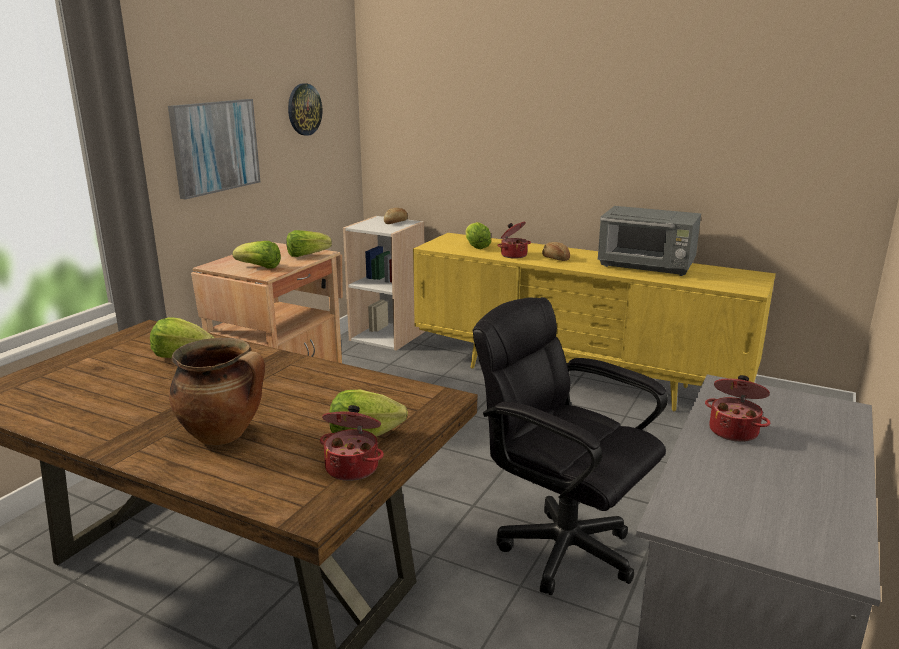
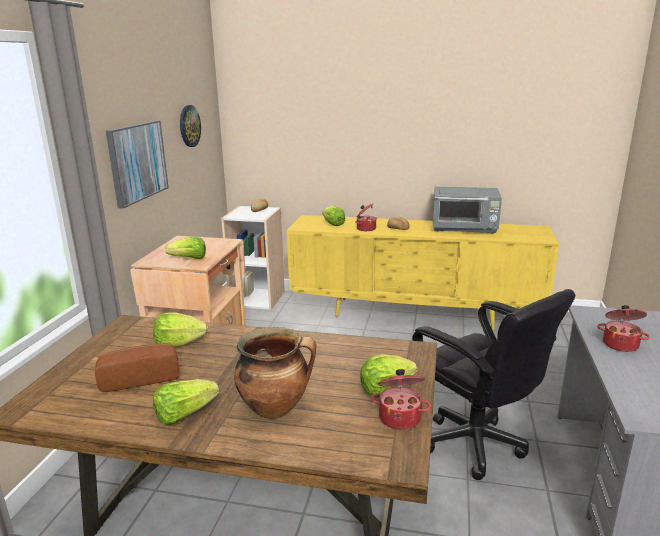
camera: 15 degrees left, 0 degrees up
lettuce [286,230,332,257] -> lettuce moved to [153,379,219,425]
black office chair [472,297,668,595] -> black office chair turned 150 degrees counterclockwise [412,289,576,480]
none -> bread [95,343,179,392]

